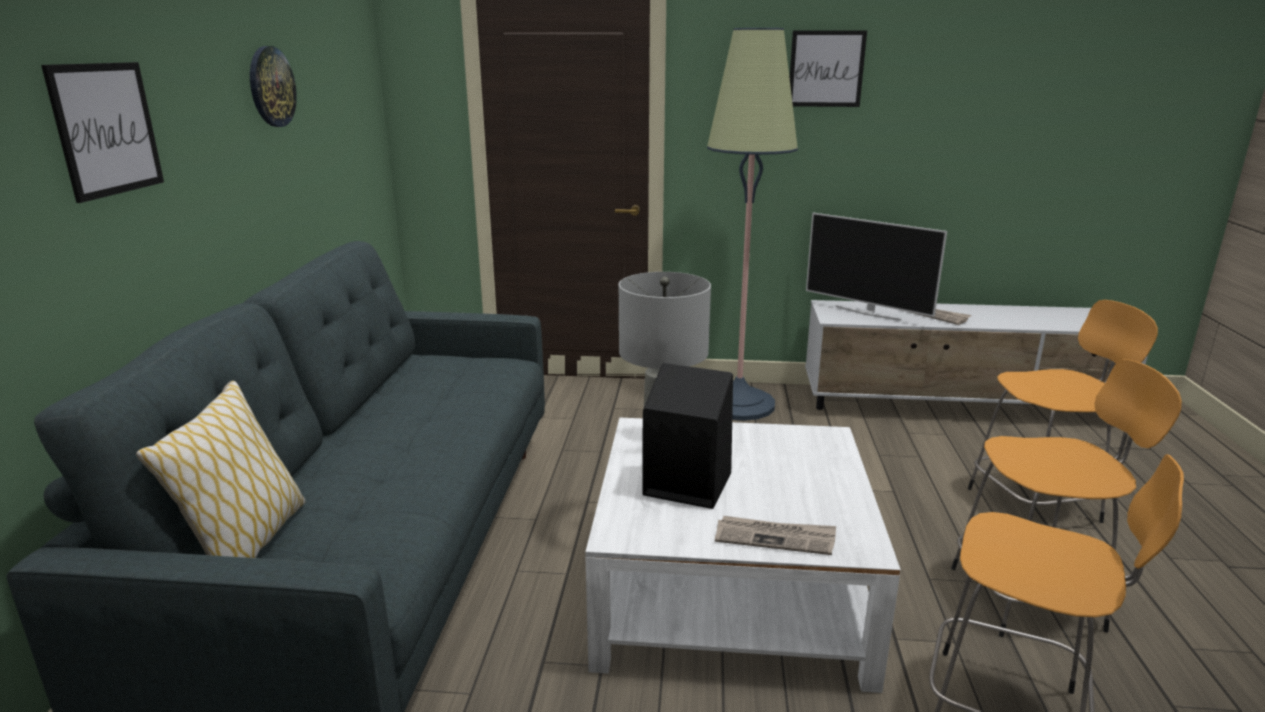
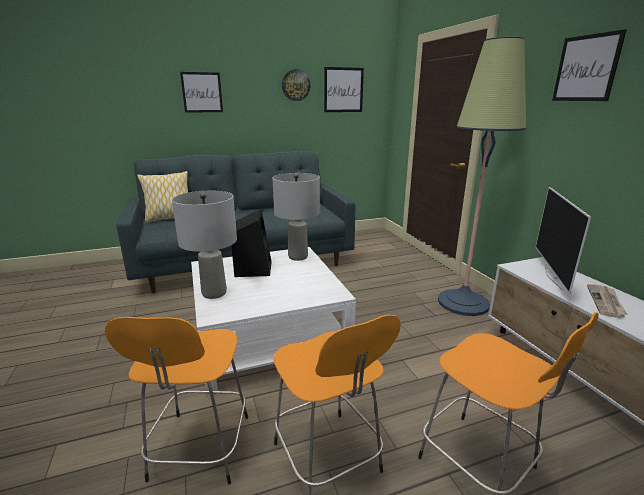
camera: 65 degrees right, 0 degrees up
newspaper [715,516,836,555] -> grey table lamp [172,191,237,299]
none -> picture [324,67,364,112]

